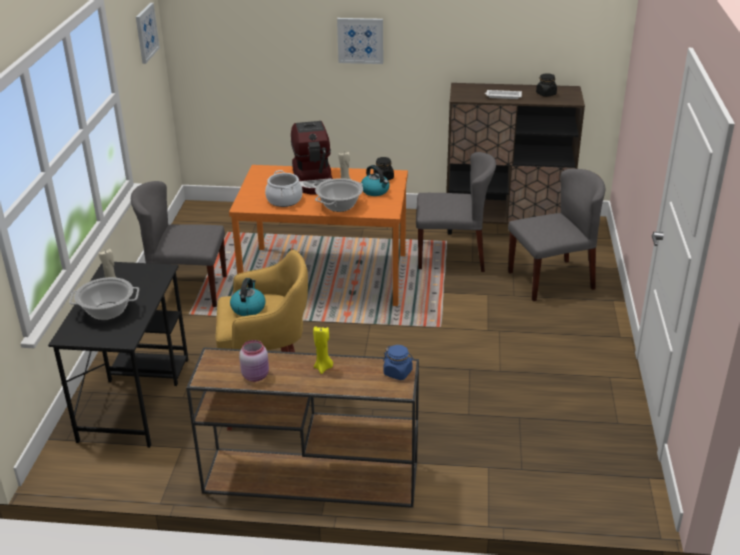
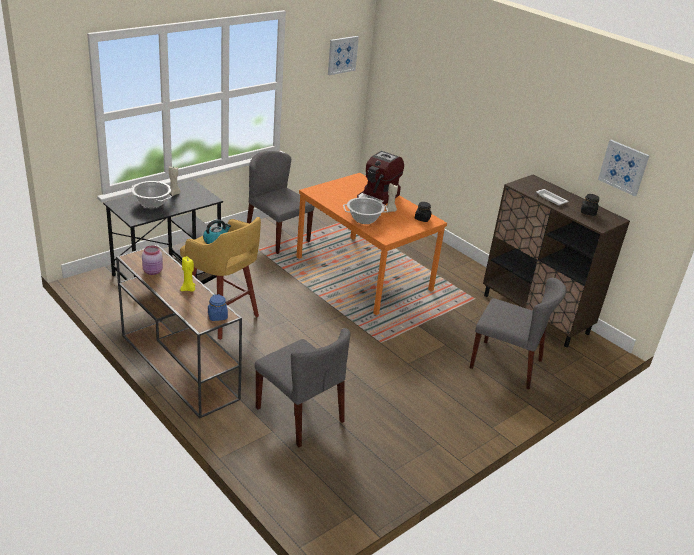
camera: 40 degrees right, 0 degrees up
cooking pot [265,170,303,207] -> none
picture [337,18,383,64] -> picture moved to [598,140,649,196]
kettle [361,165,390,196] -> none
grey chair [416,152,496,272] -> grey chair moved to [255,328,350,447]

